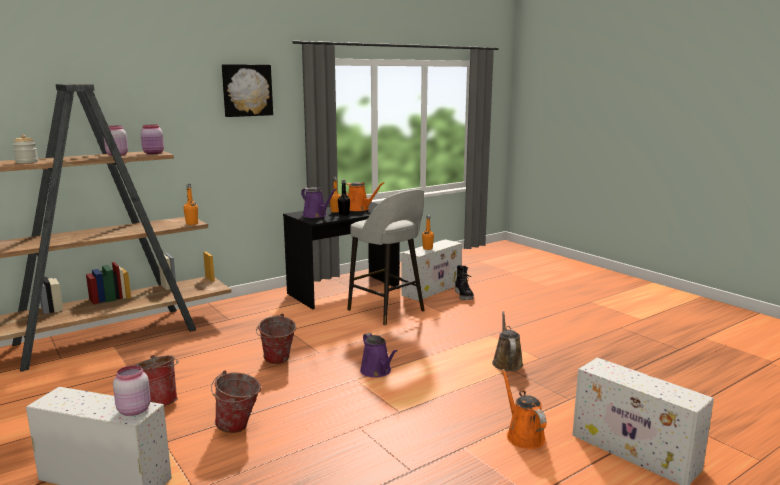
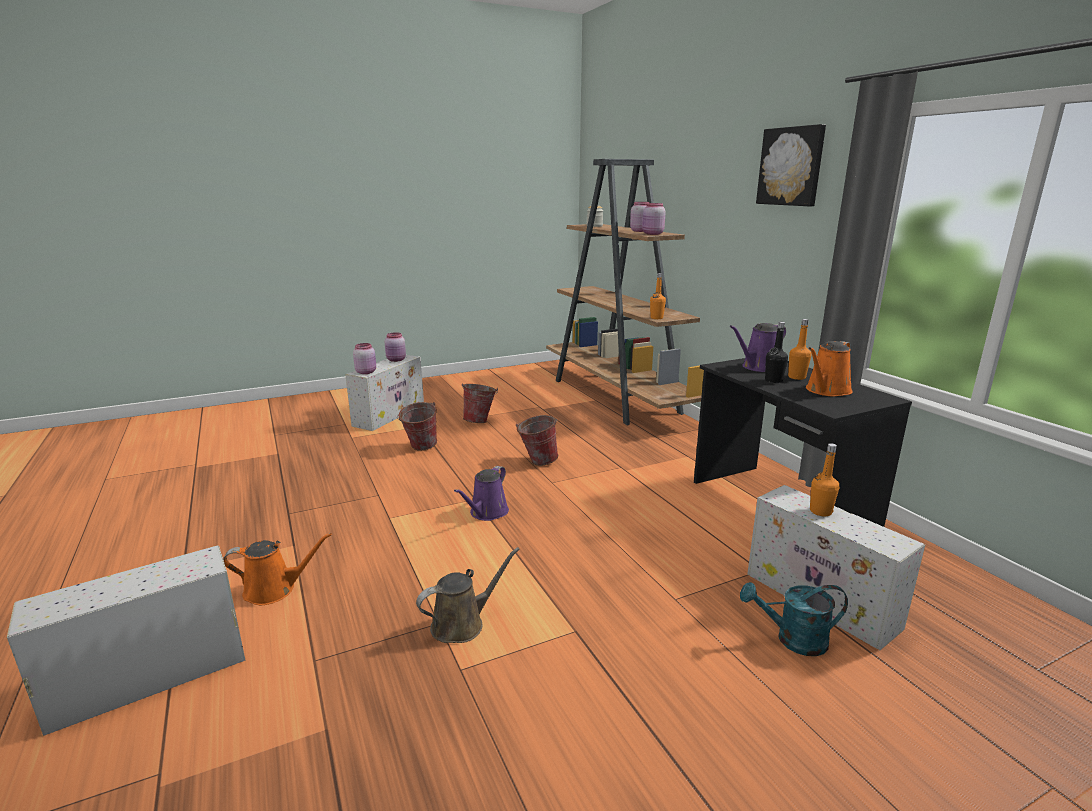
camera: 100 degrees right, 5 degrees up
grey stool [347,189,425,326] -> none
purple watering can [360,333,398,378] -> purple watering can turned 45 degrees counterclockwise [454,466,509,521]
black boot [455,265,474,300] -> turquoise watering can [740,582,848,656]
brown watering can [492,311,523,371] -> brown watering can turned 45 degrees counterclockwise [416,547,520,643]
none -> pink jar [385,332,406,362]

